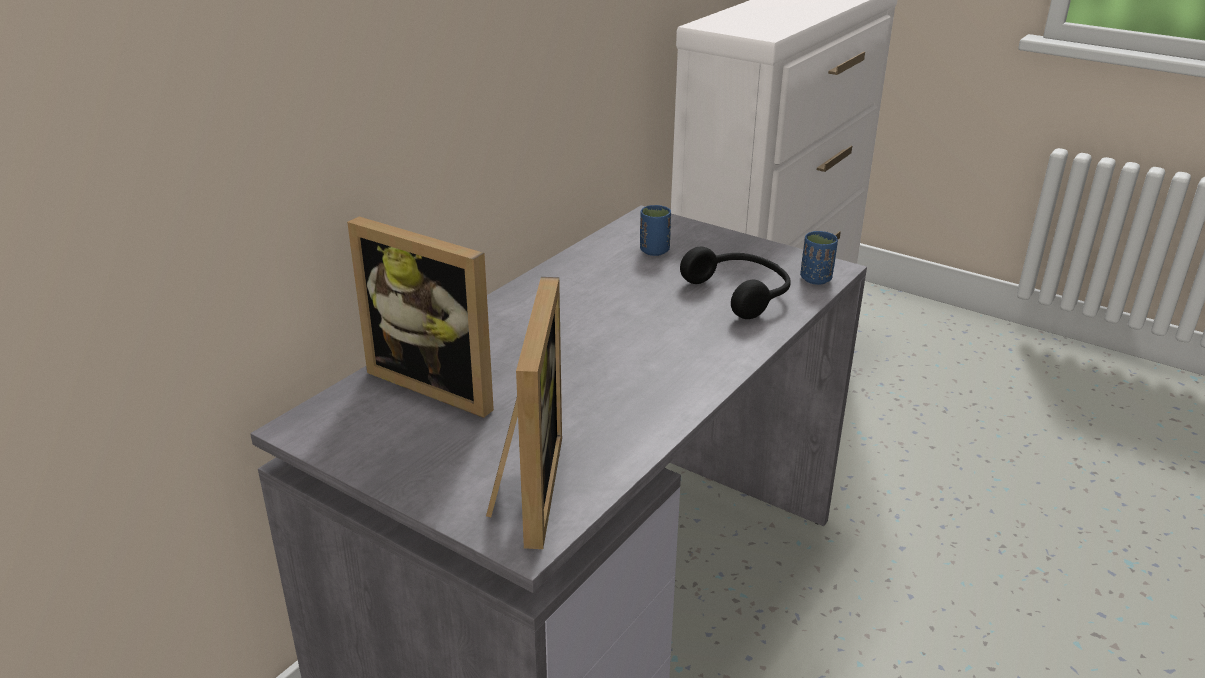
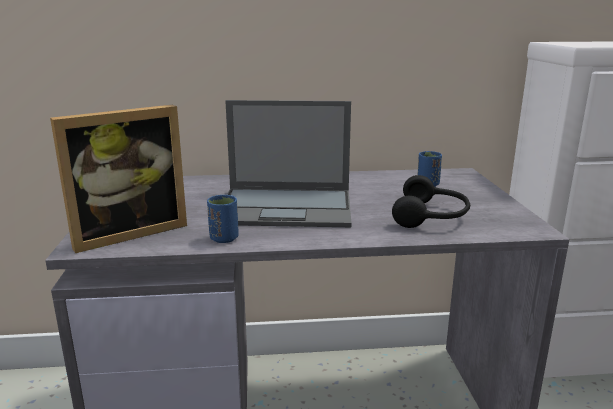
camera: 50 degrees right, 10 degrees down
picture frame [347,217,494,418] -> none
blue cup [800,231,838,285] -> blue cup moved to [207,195,239,243]
none -> laptop [225,100,351,227]

